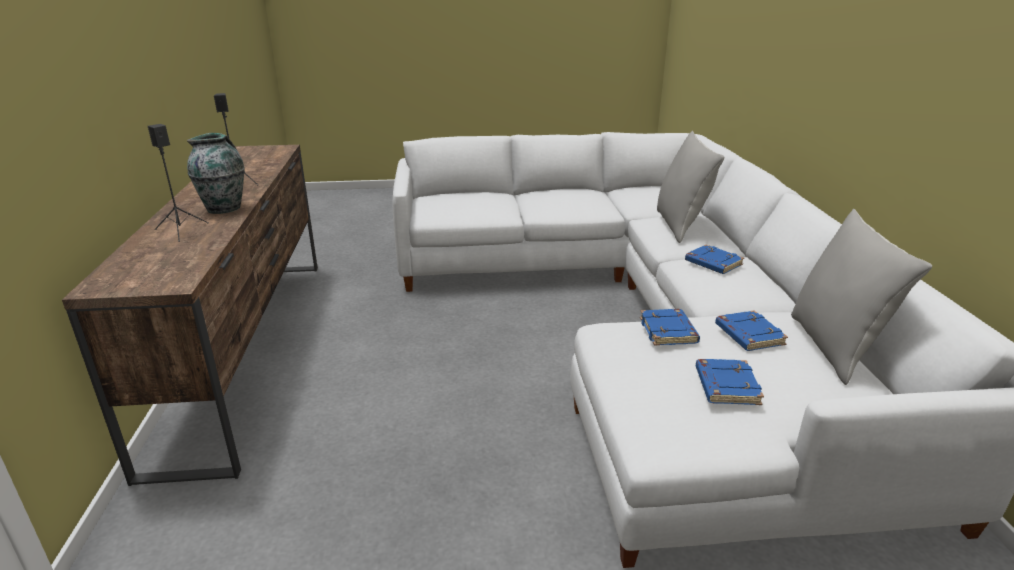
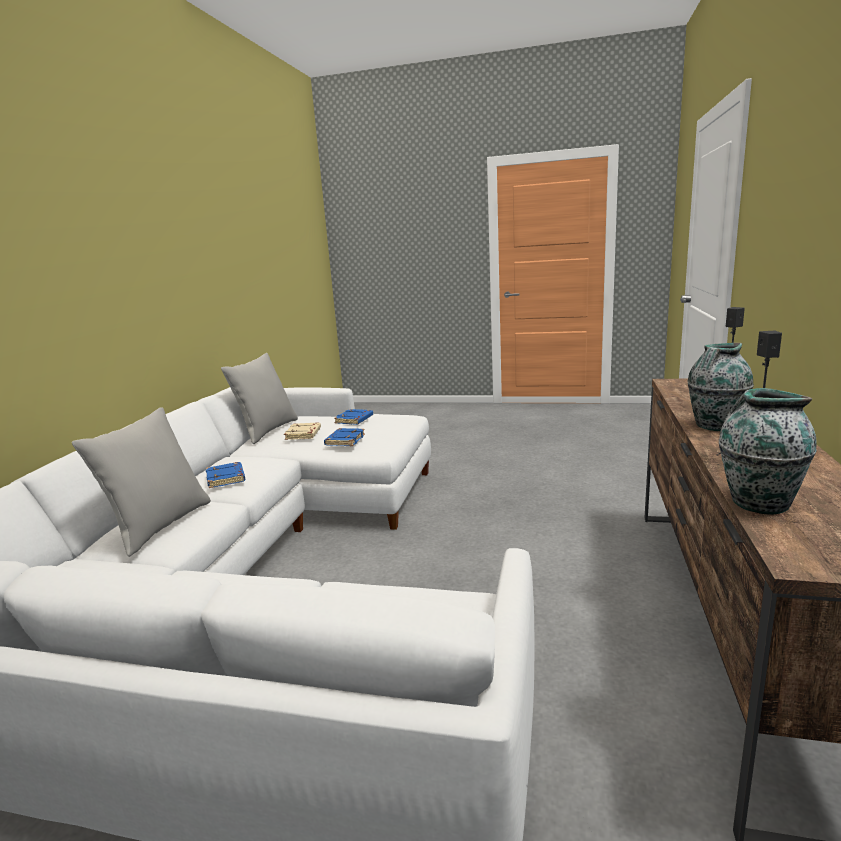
camera: 160 degrees left, 10 degrees down
blue book [715,310,788,351] -> beige book [284,423,321,440]
none -> vase [719,388,817,514]

